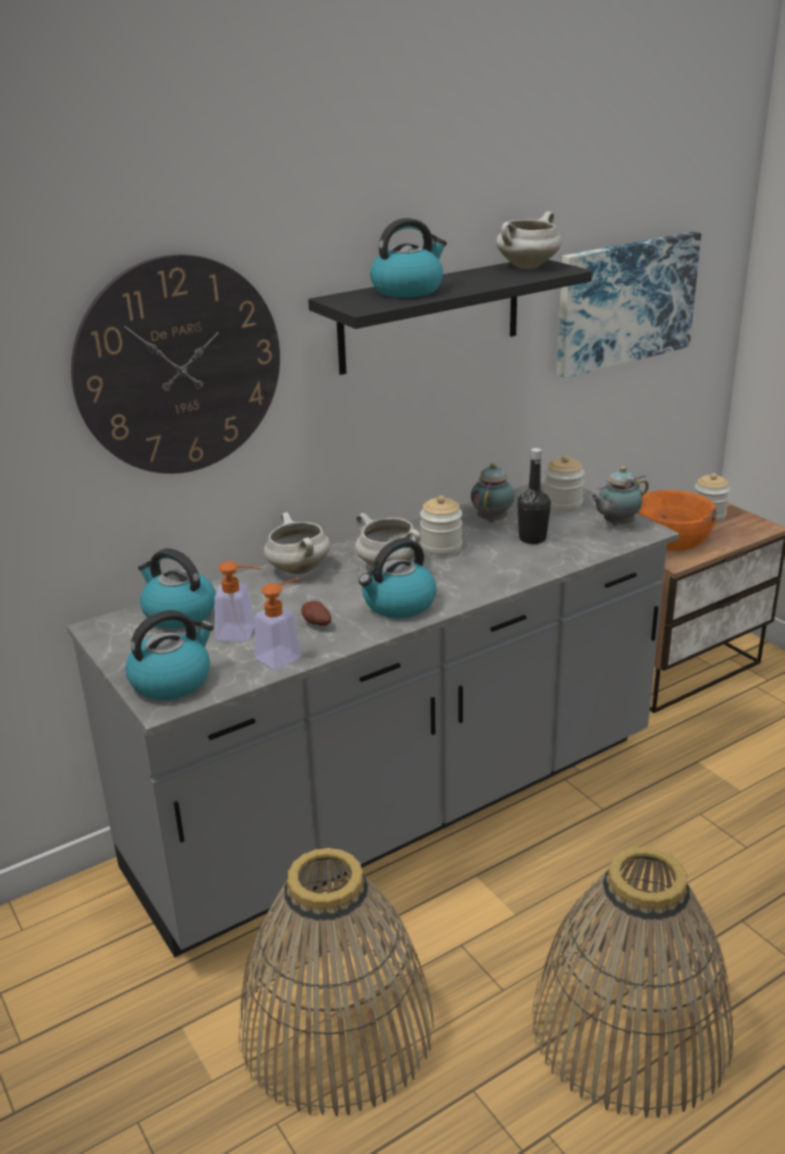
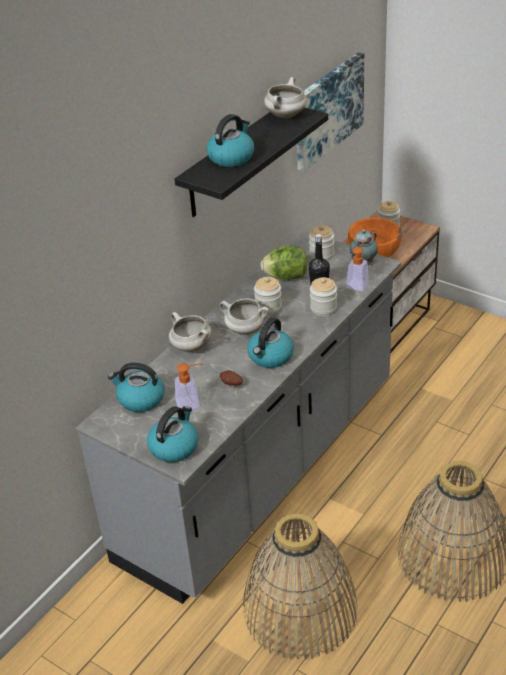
camera: 20 degrees left, 10 degrees up
wall clock [71,254,280,474] -> none
soap dispenser [255,578,301,670] -> soap dispenser moved to [346,241,369,291]
teapot [471,463,515,522] -> lettuce [260,245,307,280]
none -> jar [310,277,337,316]

